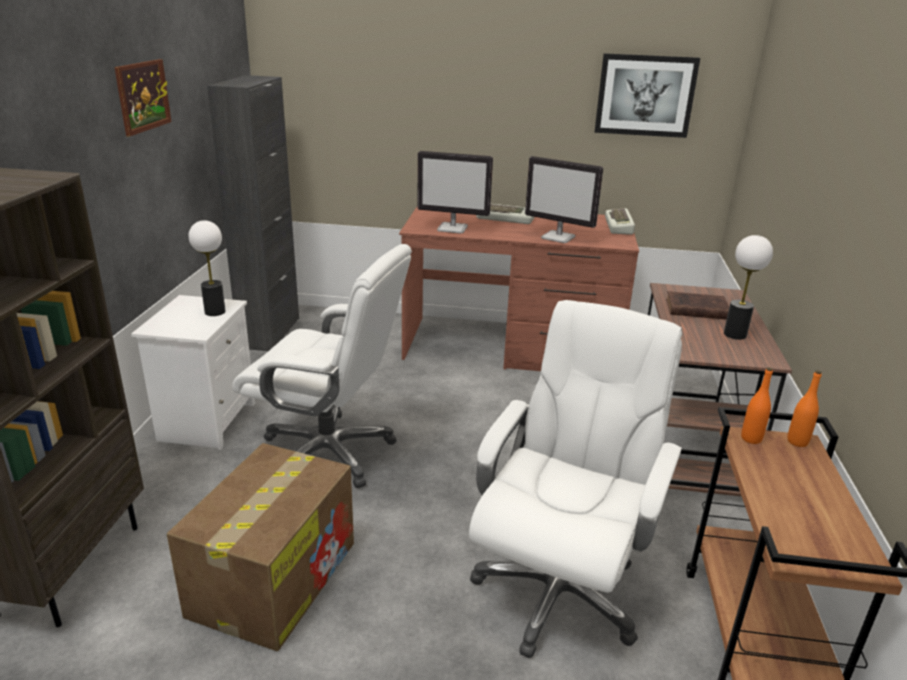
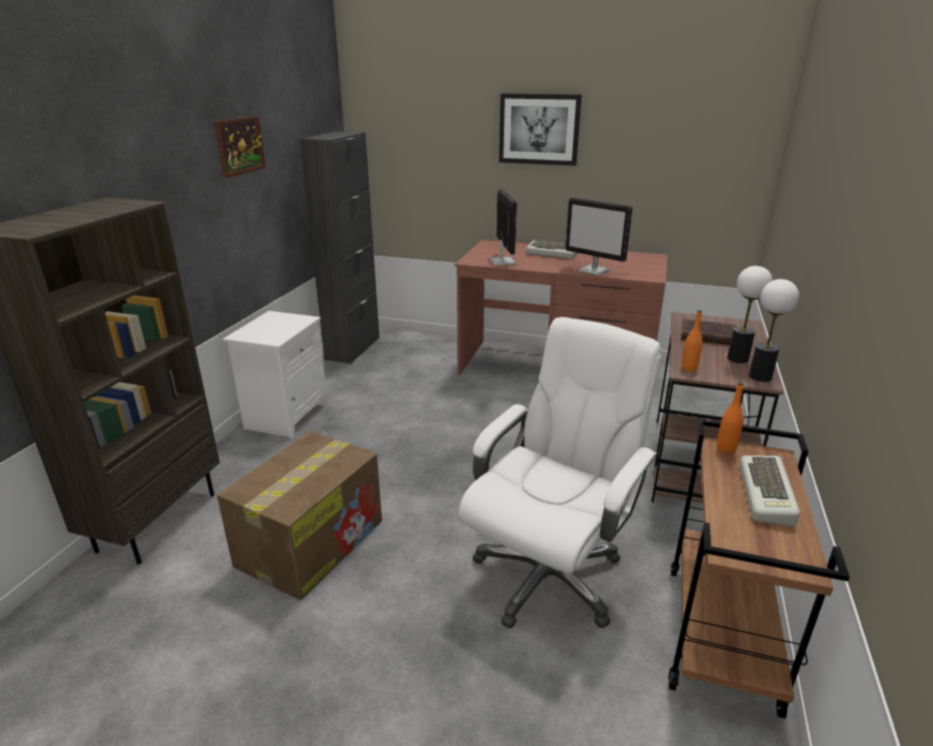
camera: 10 degrees right, 0 degrees up
table lamp [189,220,226,316] -> table lamp moved to [749,279,799,382]
white office chair [232,244,412,488] -> none
monitor [417,151,493,234] -> monitor turned 120 degrees counterclockwise [489,189,517,266]
picture [595,53,700,138] -> picture moved to [499,93,582,166]
keyboard [605,208,635,235] -> keyboard moved to [739,455,800,527]
orange bottle [787,370,822,447] -> orange bottle moved to [682,310,702,371]

